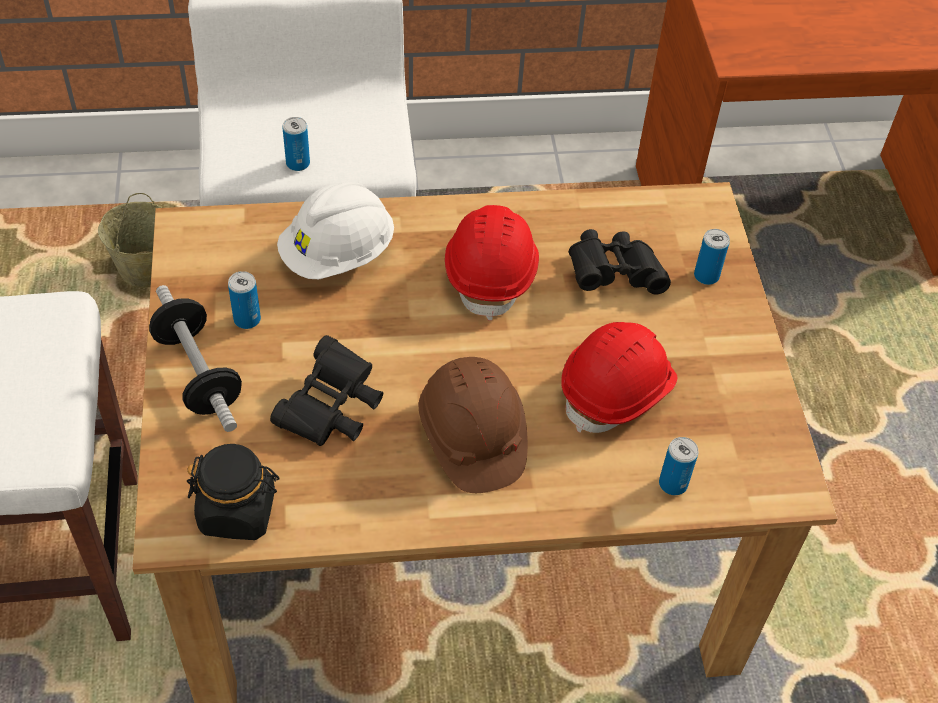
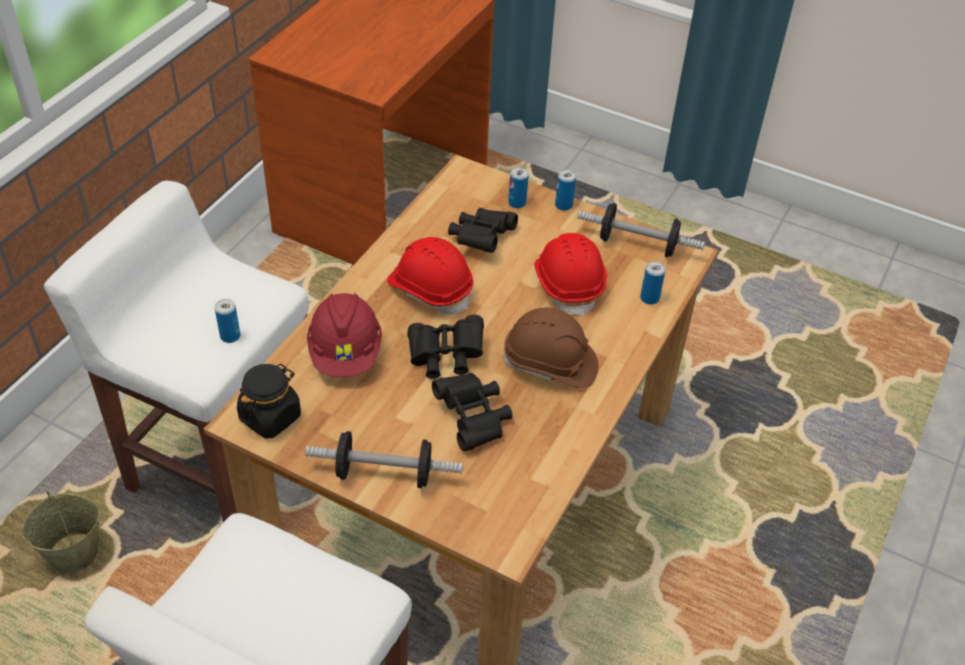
camera: 55 degrees left, 5 degrees down
black jar [187,444,280,540] -> black jar moved to [237,364,301,439]
can [228,271,261,329] -> can moved to [555,169,576,211]
white hard hat [277,182,394,279] -> red hard hat [307,293,382,377]
none -> black binoculars [407,315,484,379]
none -> dumbbell [577,203,705,258]

